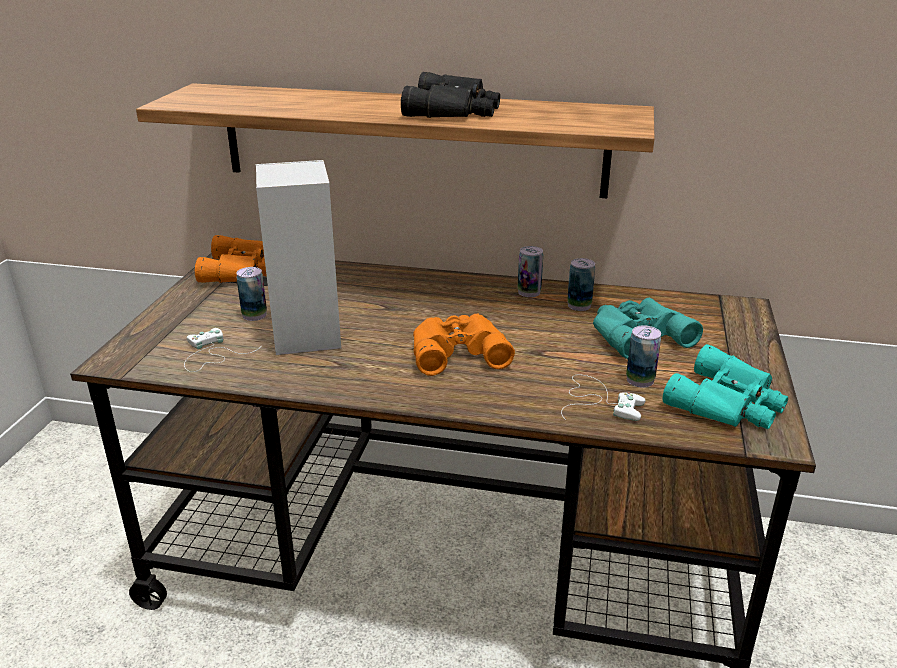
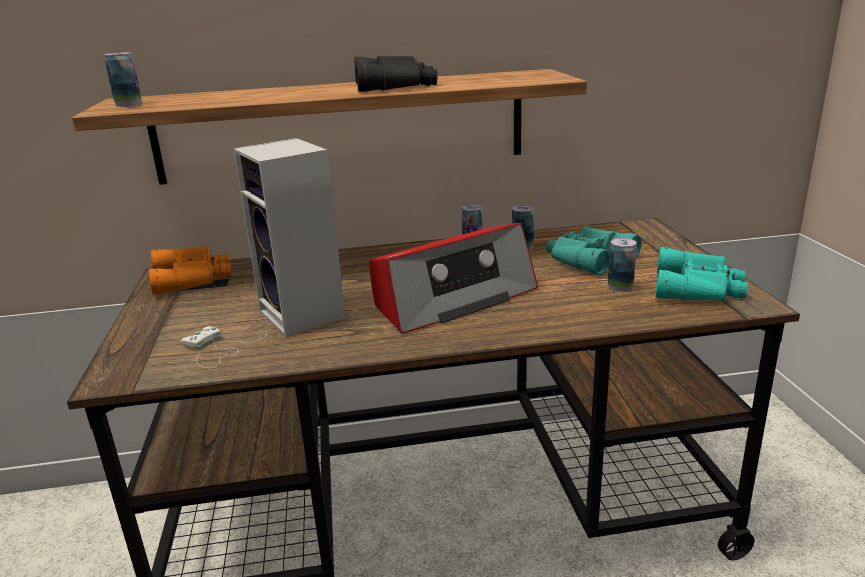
camera: 20 degrees left, 5 degrees down
can [236,267,267,321] -> can moved to [104,52,142,107]
orange binoculars [413,314,515,376] -> radio [369,223,538,334]
white game controller [561,375,646,421] -> none

